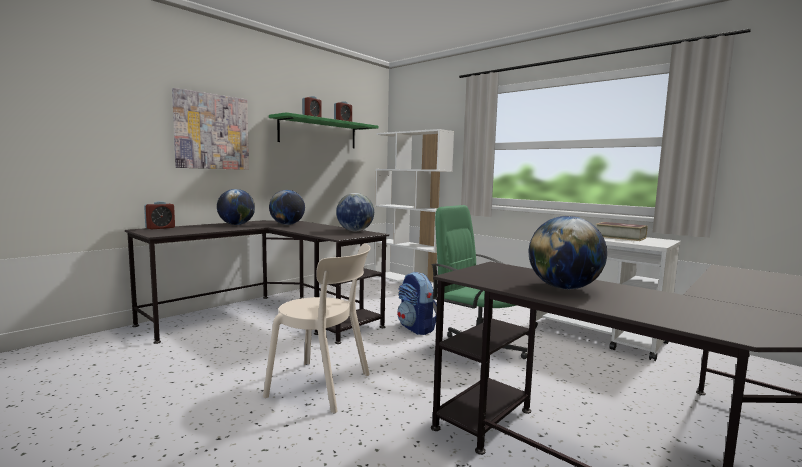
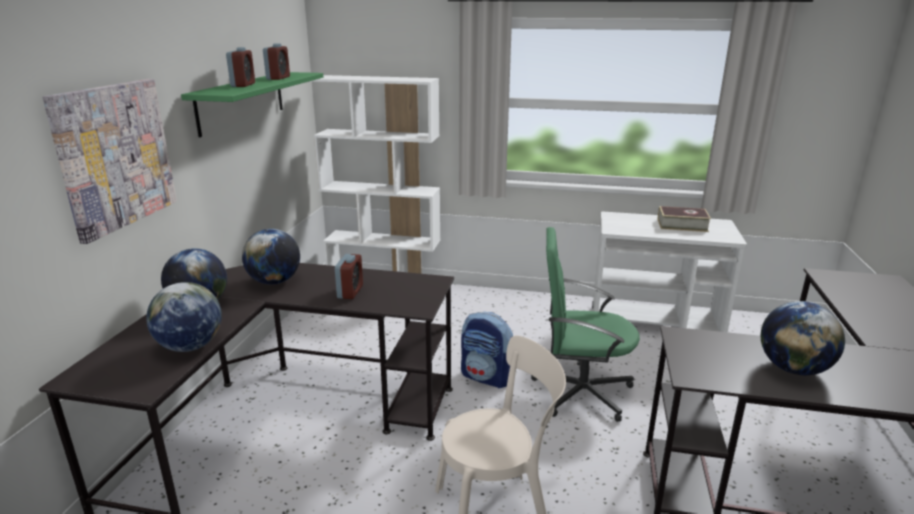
camera: 30 degrees left, 15 degrees up
alarm clock [144,201,175,230] -> alarm clock moved to [335,254,363,299]
globe [336,193,374,231] -> globe moved to [146,282,222,352]

